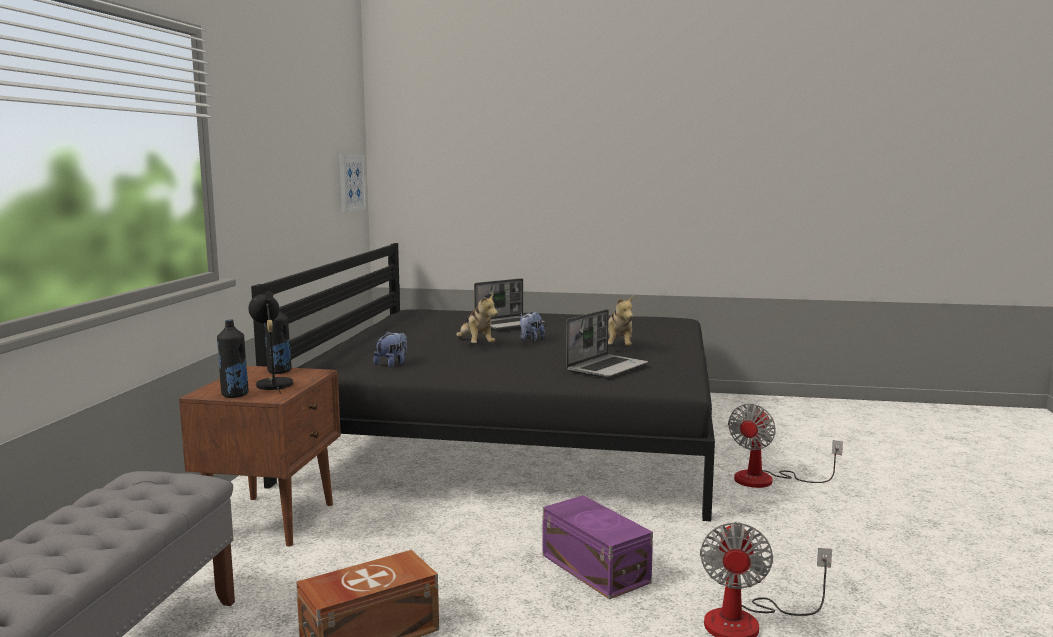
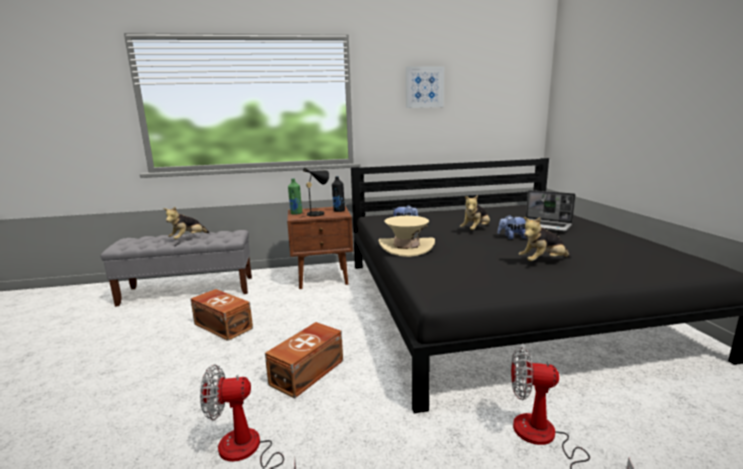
camera: 70 degrees right, 5 degrees up
black bottle [217,320,249,398] -> green bottle [288,179,302,215]
picture [339,154,367,212] -> picture moved to [406,66,444,108]
purple storage box [542,495,653,600] -> brown storage box [265,322,343,398]
laptop [566,309,648,378] -> none
none -> plush toy [163,207,209,239]
none -> beige hat [379,216,435,257]

